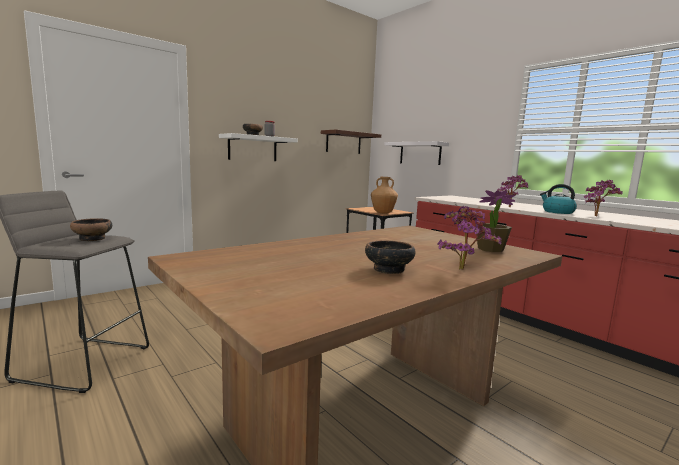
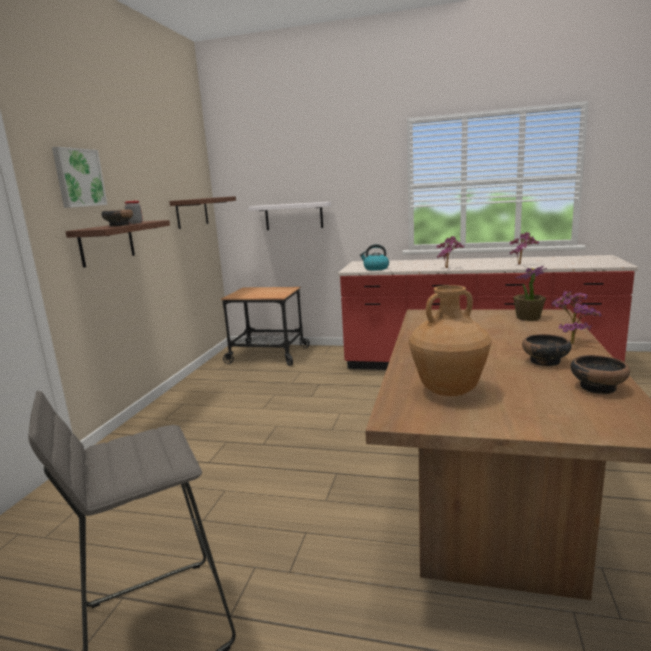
camera: 35 degrees left, 5 degrees up
bowl [70,218,112,241] -> bowl moved to [571,355,630,395]
white shelf [219,133,298,161] -> brown shelf [65,220,170,268]
brown vase [371,177,398,214] -> brown vase moved to [409,285,491,396]
kettle [540,184,577,214] -> kettle moved to [359,244,389,271]
none -> picture [52,147,108,208]

